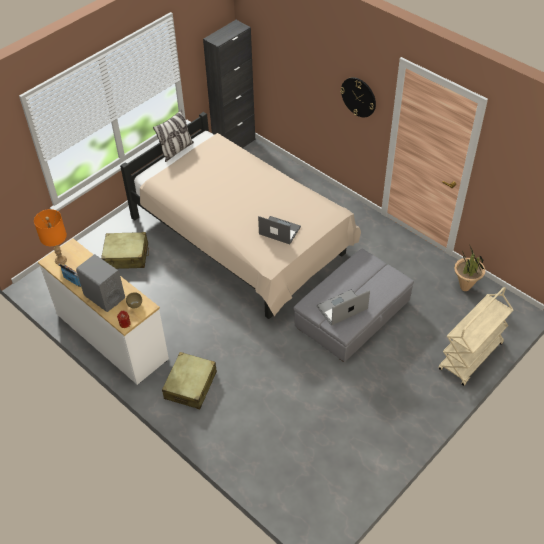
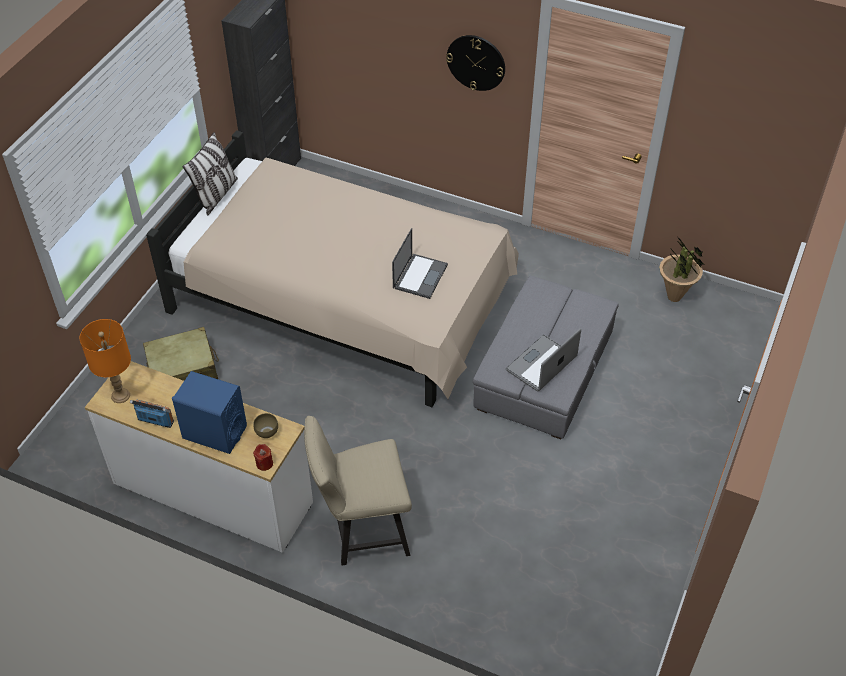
camera: 20 degrees left, 0 degrees up
grey speaker [76,254,125,312] -> blue speaker [172,371,247,454]
beige suitcase [162,352,217,409] -> beige chair [304,416,412,566]
laptop [258,216,301,244] -> laptop turned 105 degrees clockwise [392,228,448,299]
beige cart [439,287,513,386] -> none

